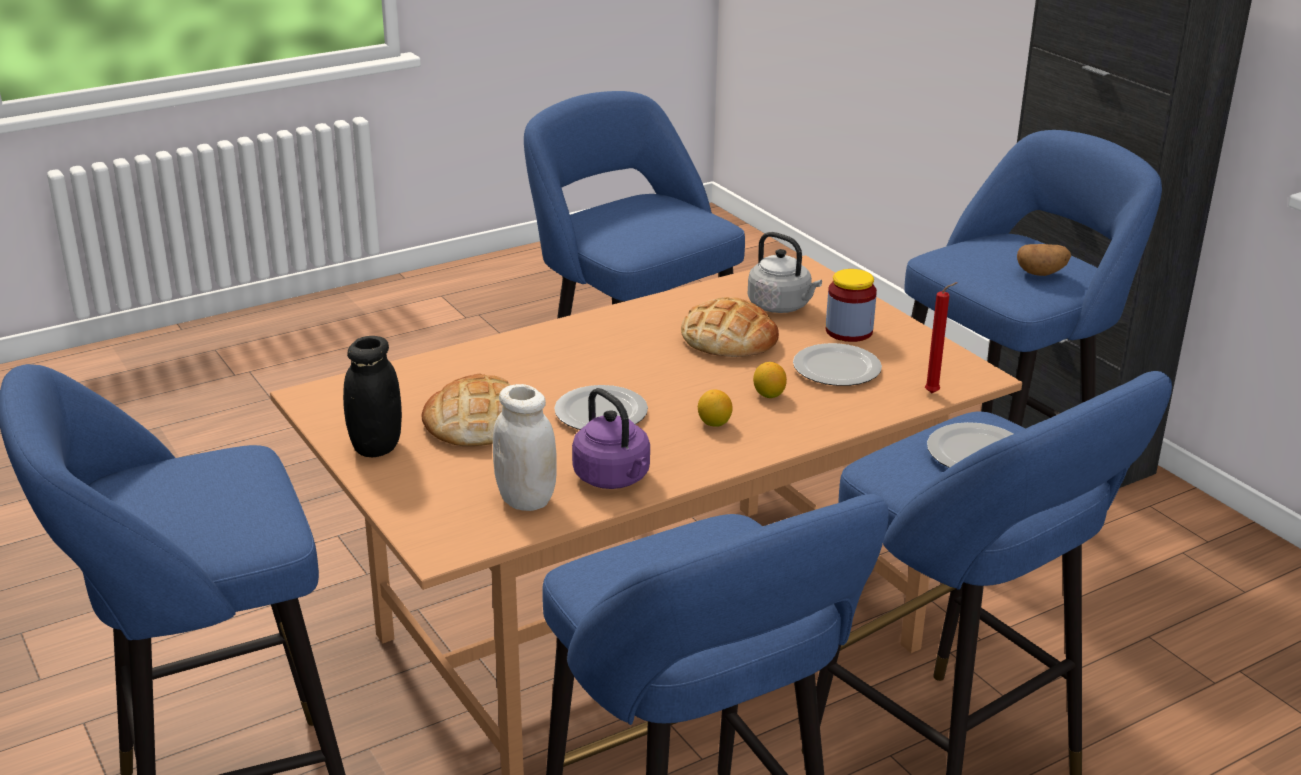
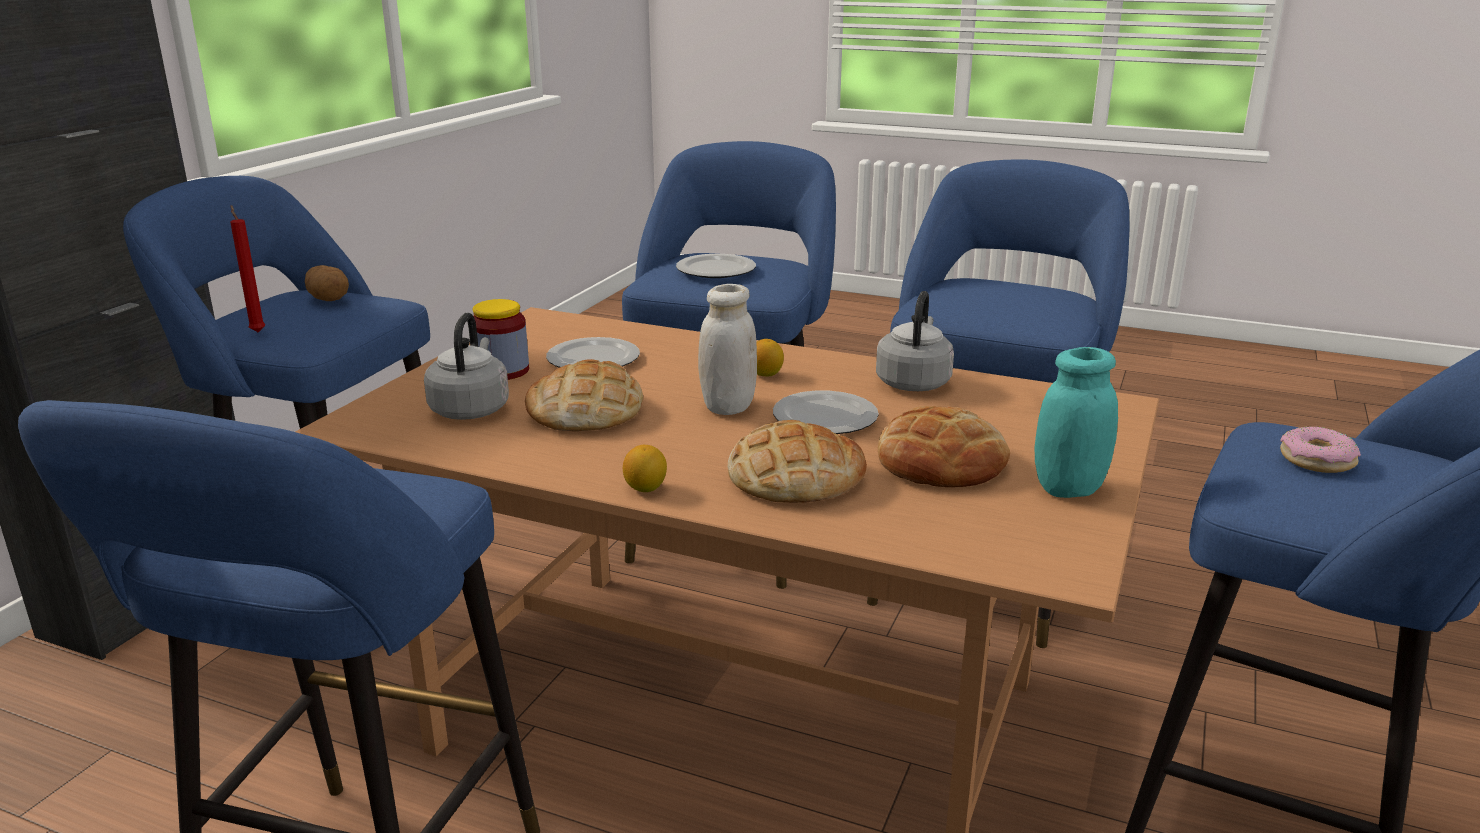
camera: 125 degrees left, 5 degrees down
black jar [343,336,402,457] -> turquoise jar [1035,347,1118,498]
white jar [493,384,557,511] -> white jar moved to [698,284,757,415]
purple kettle [572,388,650,489] -> grey kettle [876,291,954,391]
lemon [753,362,787,398] -> lemon moved to [623,445,667,492]
red candle [925,282,958,393] -> red candle moved to [230,205,265,332]
none -> bread [728,420,867,503]
none -> donut [1280,426,1361,473]

